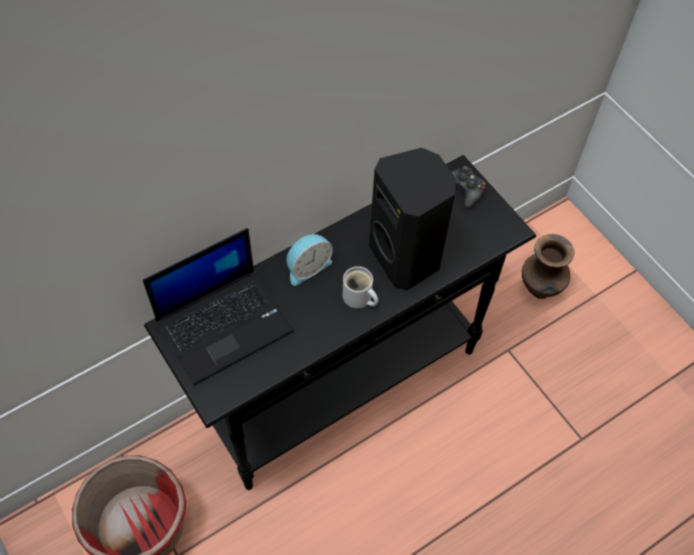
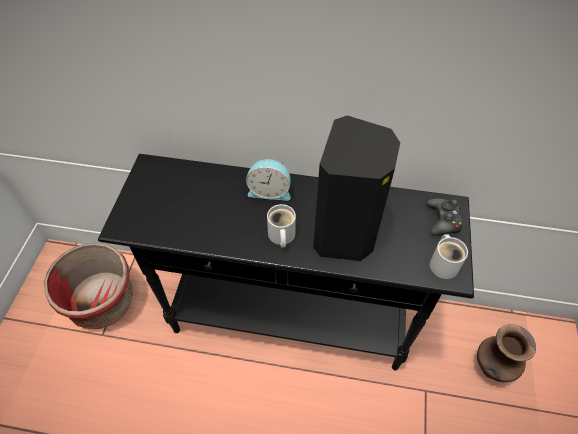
camera: 45 degrees right, 5 degrees down
laptop [143,228,294,385] -> none
none -> white mug [430,235,468,279]

